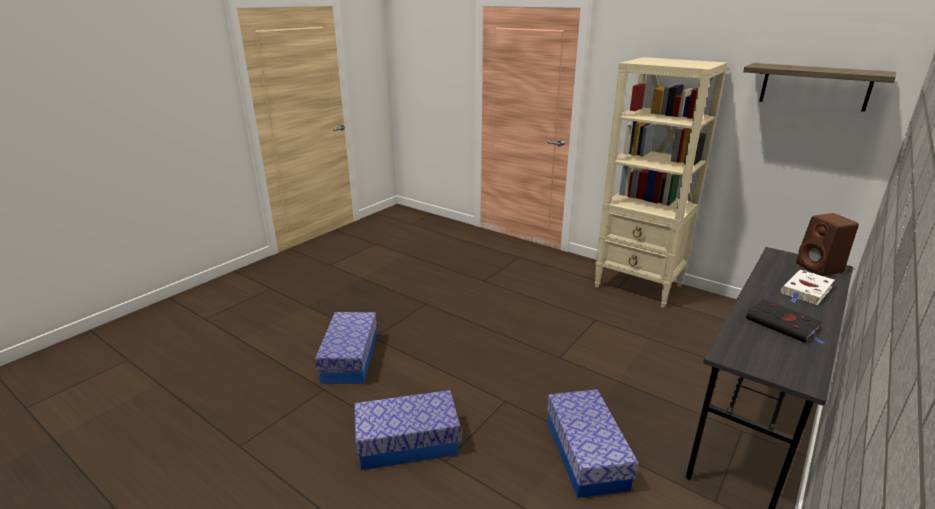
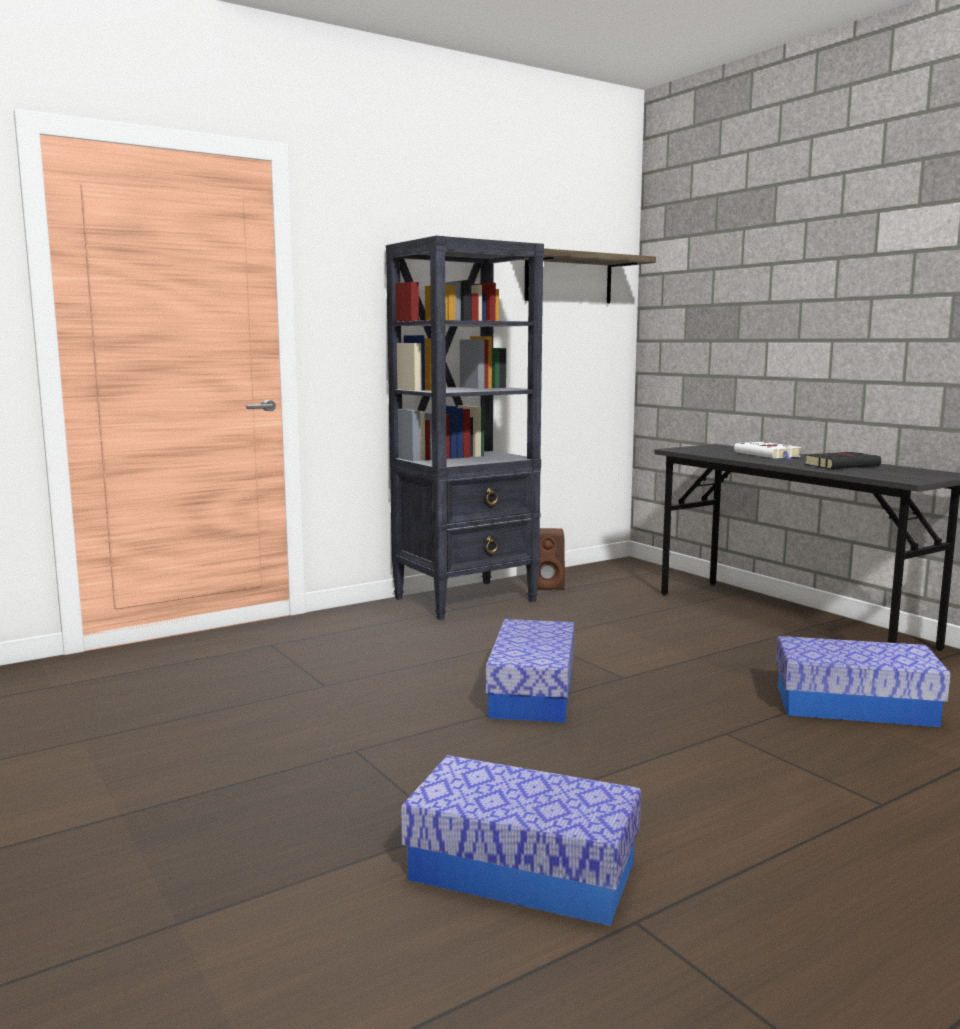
camera: 70 degrees left, 15 degrees down
storage box [354,390,461,470] -> storage box moved to [486,619,575,723]
beige bookcase [594,57,728,308] -> black bookcase [386,236,544,620]
brown speaker [796,213,859,276] -> brown speaker moved to [537,528,565,590]

